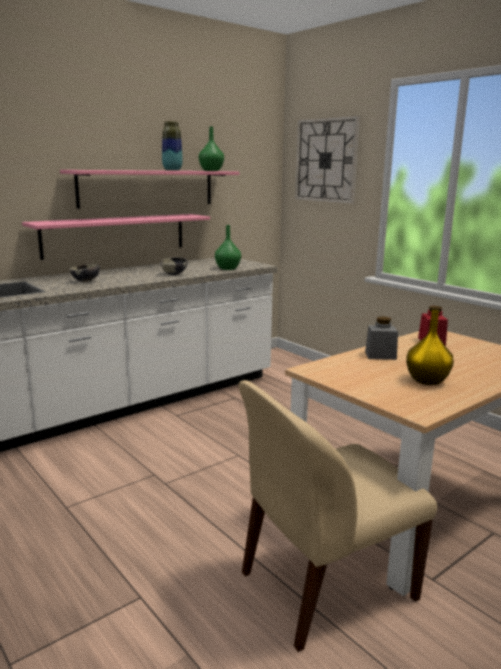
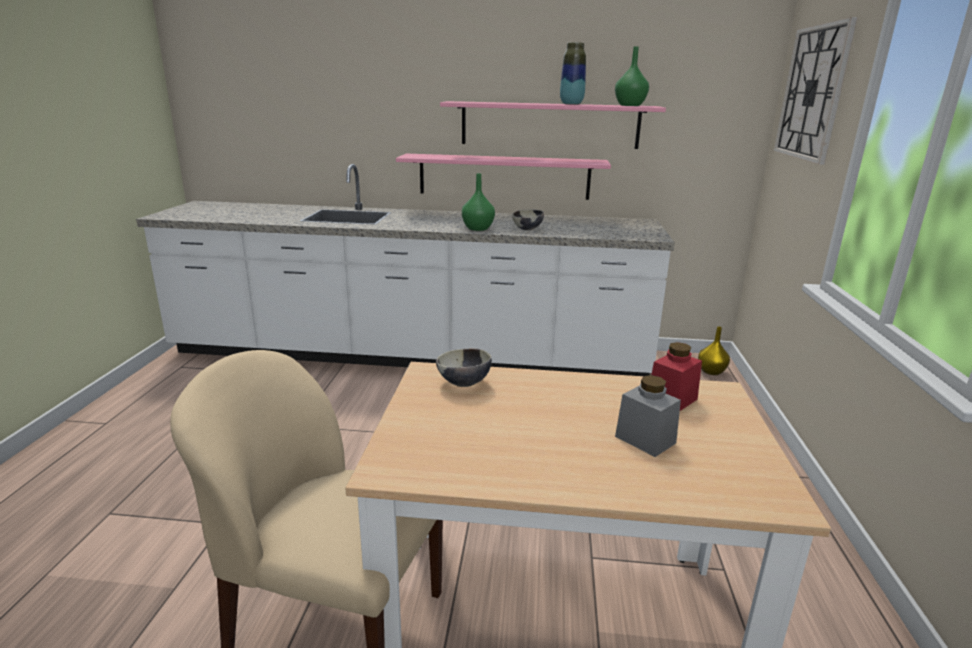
camera: 45 degrees right, 5 degrees up
bowl [69,264,100,282] -> bowl moved to [436,348,492,387]
green vase [215,225,241,270] -> green vase moved to [462,173,495,231]
grey jar [365,316,398,360] -> grey jar moved to [615,375,681,457]
yellow vase [406,310,454,385] -> yellow vase moved to [698,326,730,375]

